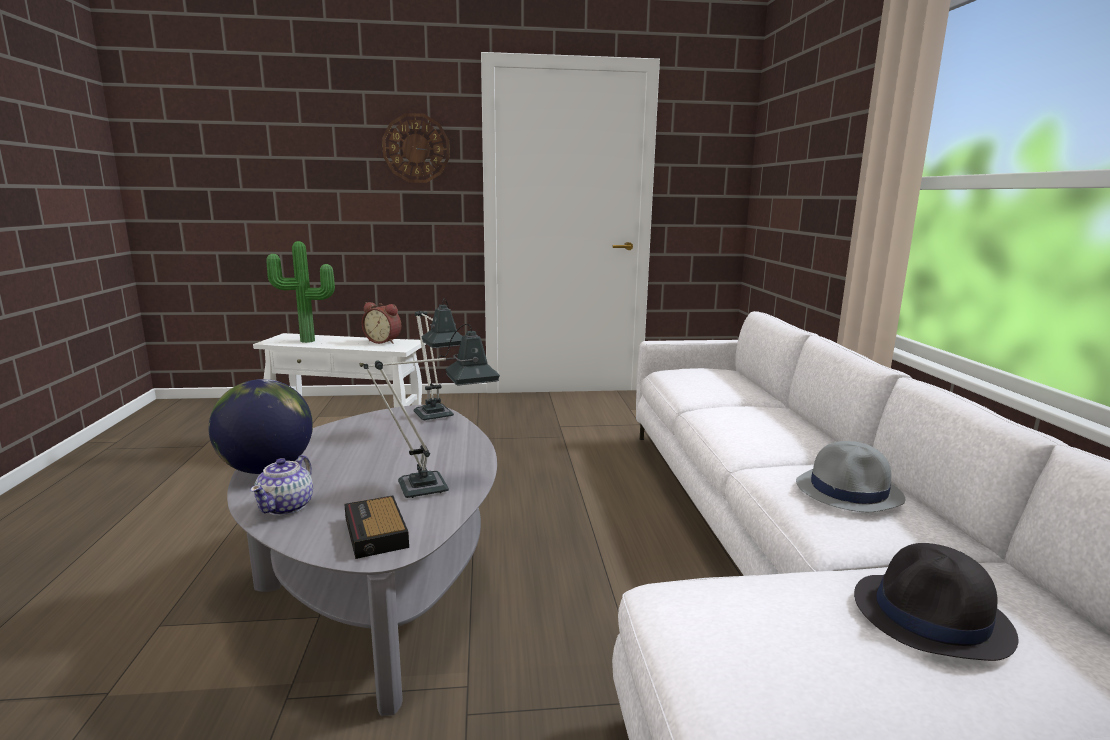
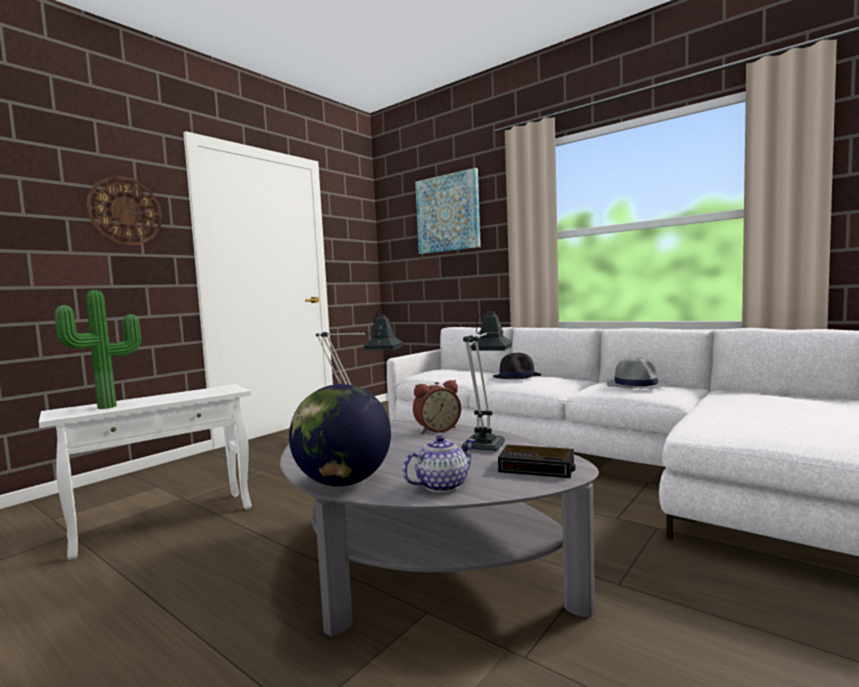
camera: 45 degrees left, 10 degrees down
teapot [250,455,313,516] -> teapot turned 90 degrees counterclockwise [403,435,476,492]
alarm clock [362,302,401,344] -> alarm clock moved to [413,380,461,433]
black hat [854,543,1018,661] -> black hat moved to [493,353,541,379]
none -> picture [415,168,481,254]

